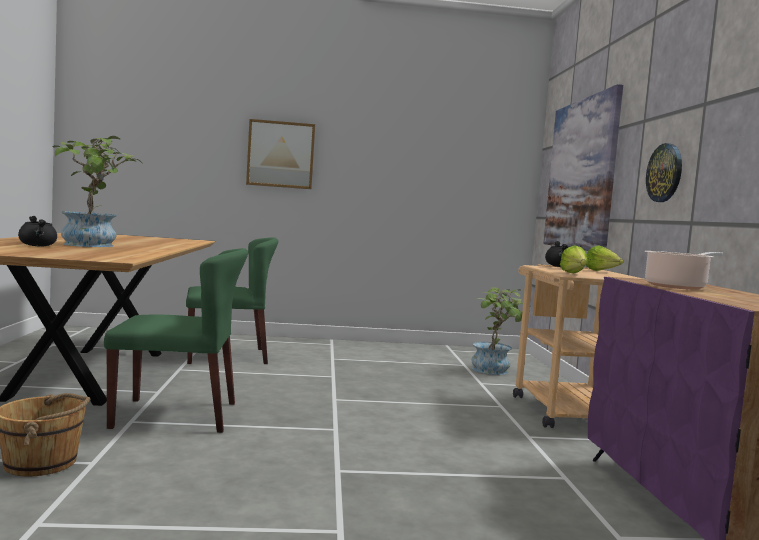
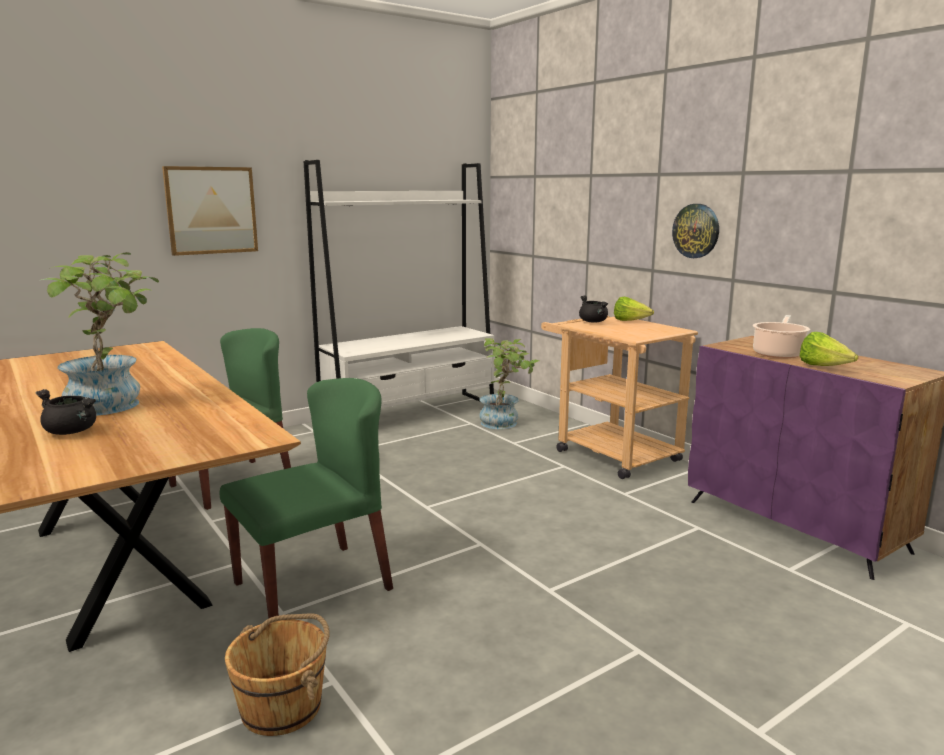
camera: 30 degrees left, 10 degrees up
picture [543,84,623,251] -> none
lettuce [560,245,588,273] -> lettuce moved to [800,332,858,366]
none -> white bookcase [303,160,495,405]

